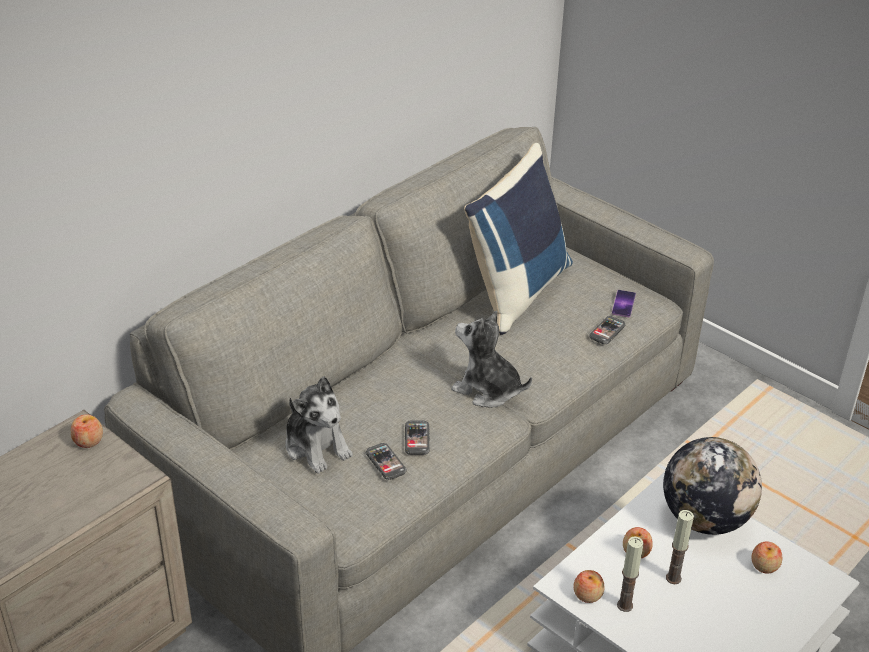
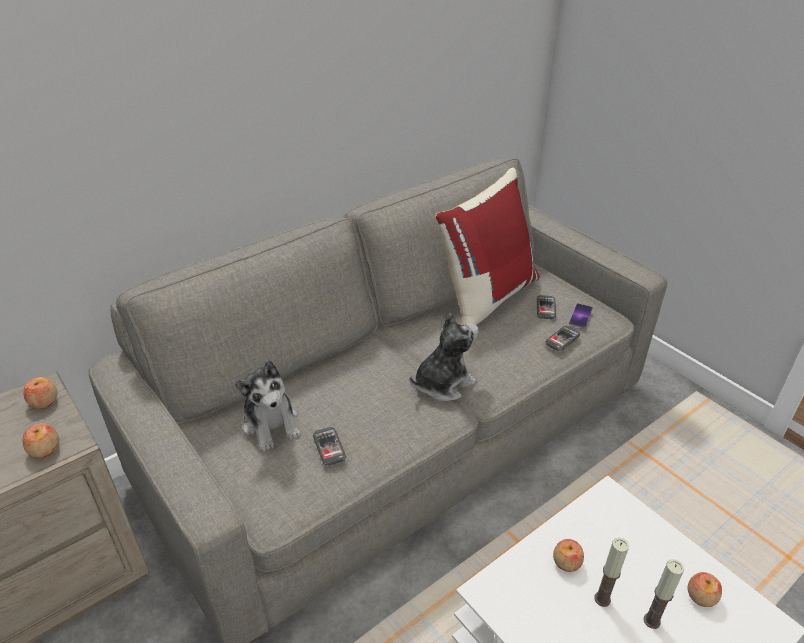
camera: 10 degrees right, 0 degrees up
phone [405,420,430,455] -> phone moved to [537,295,556,319]
plush toy [451,310,532,408] -> plush toy turned 105 degrees clockwise [410,313,479,402]
blue pillow [464,143,573,335] -> red pillow [435,168,540,325]
apple [573,570,605,603] -> apple moved to [22,424,59,458]
candle [617,536,643,612] -> candle moved to [643,559,684,629]
globe [663,437,762,535] -> none

